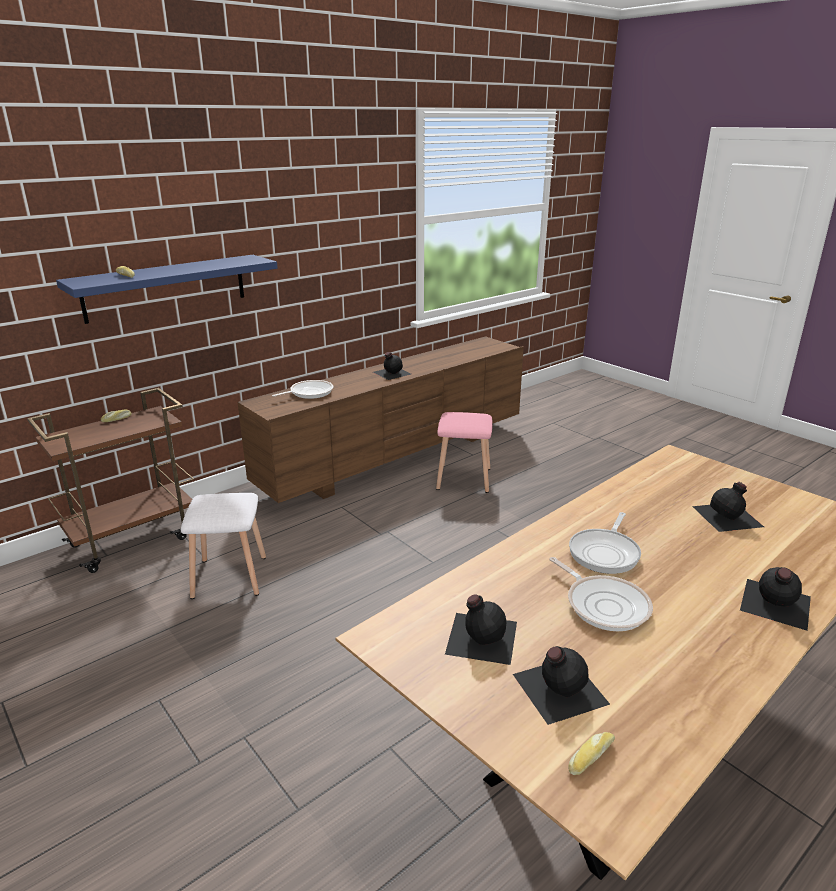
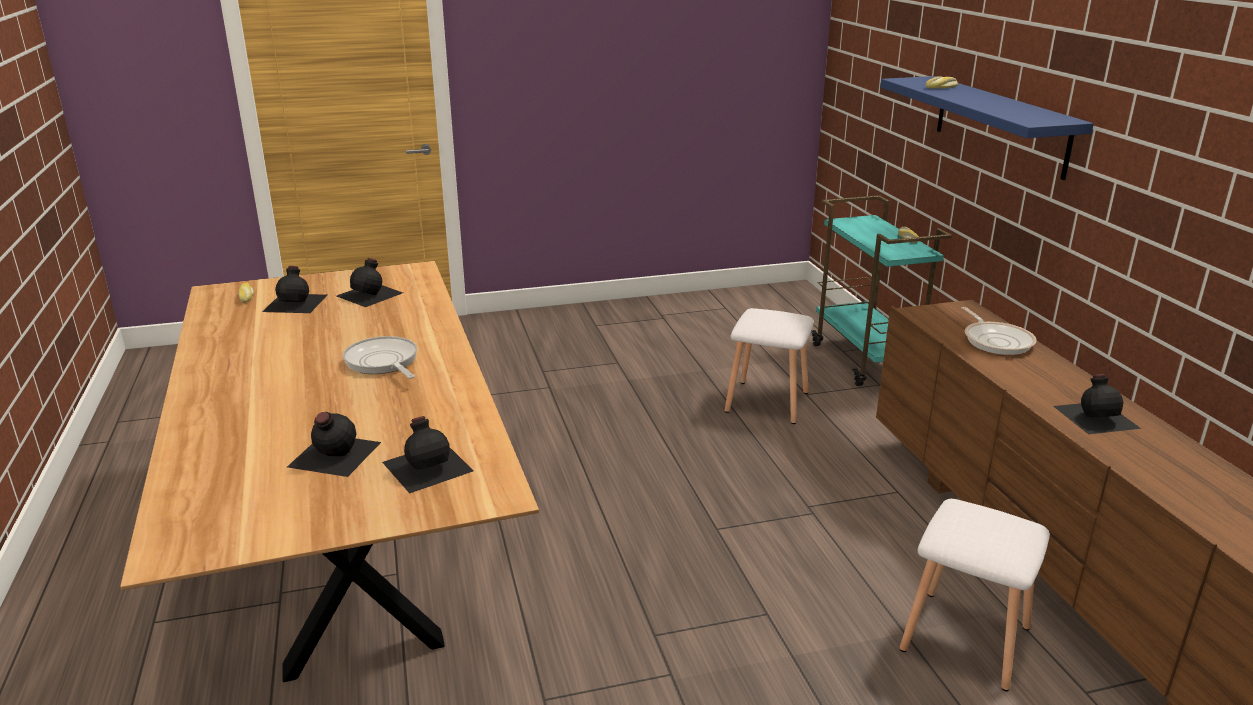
camera: 115 degrees right, 0 degrees up
brown cart [27,388,194,573] -> turquoise cart [811,195,952,386]
pink stool [436,412,493,493] -> white stool [900,499,1050,691]
frying pan [549,557,653,631] -> none
black bottle [740,567,811,631] -> black bottle moved to [382,416,474,494]

